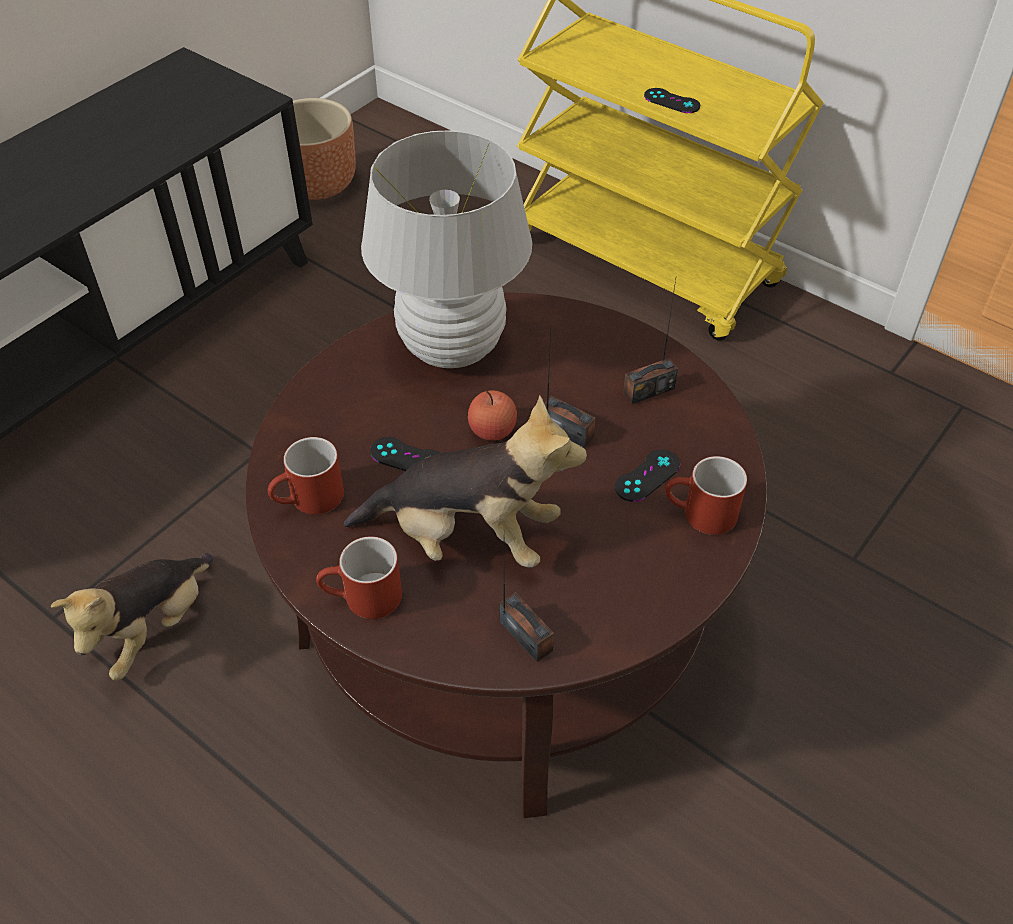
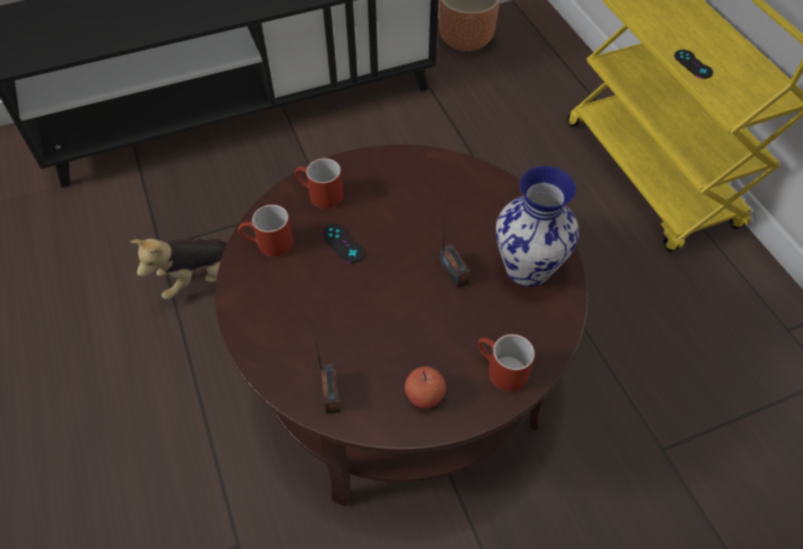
camera: 30 degrees right, 5 degrees up
red mug [316,536,402,619] -> red mug moved to [295,158,343,209]
plush toy [343,396,587,567] -> none
white table lamp [361,130,532,368] -> none
apple [468,390,517,441] -> apple moved to [405,366,446,408]
black game controller [615,449,680,502] -> none
radio [623,280,678,404] -> vase [496,166,579,287]

